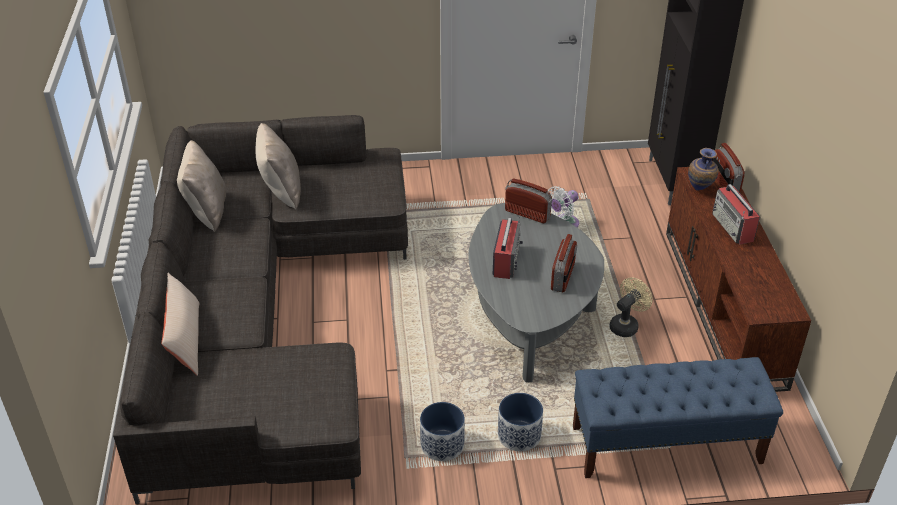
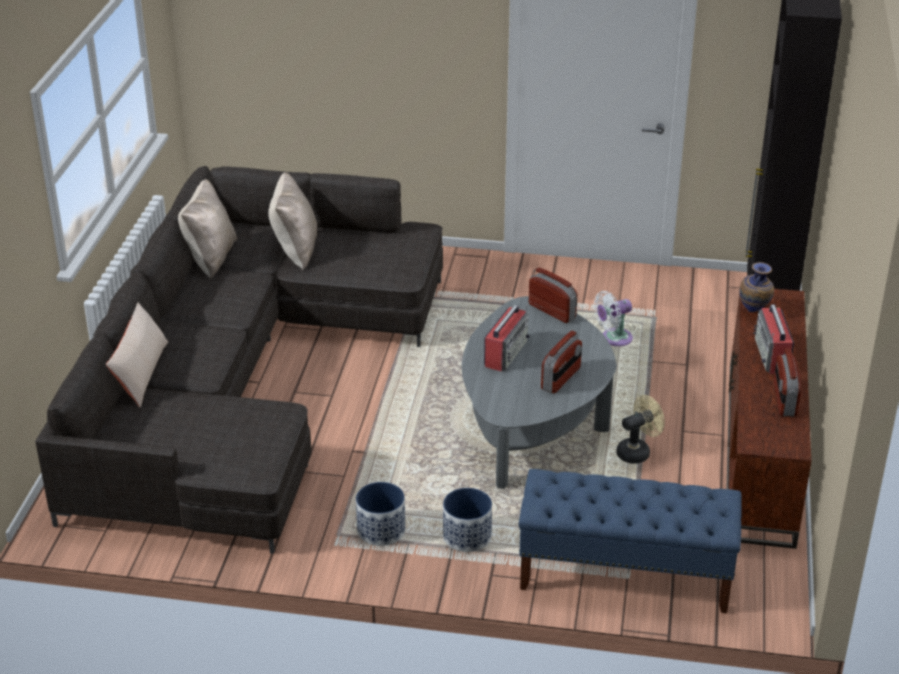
camera: 15 degrees right, 5 degrees down
radio [713,143,745,193] -> radio moved to [774,348,801,417]

